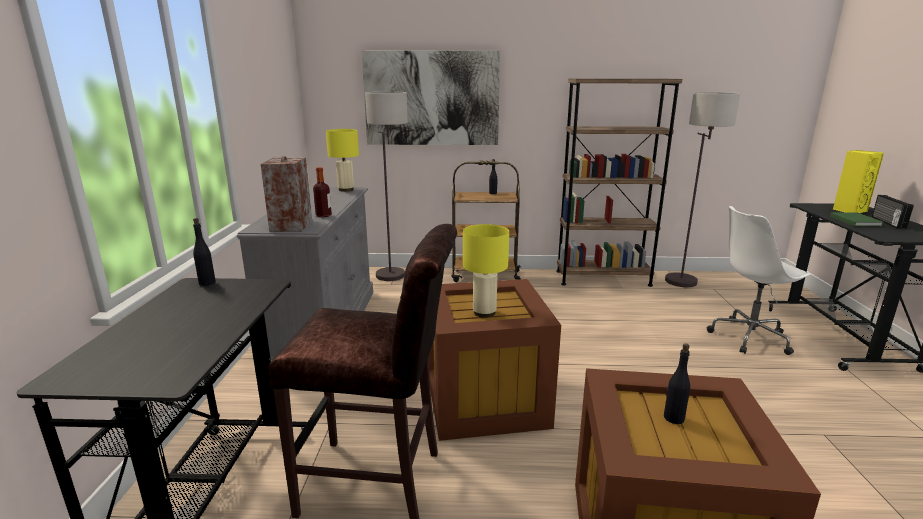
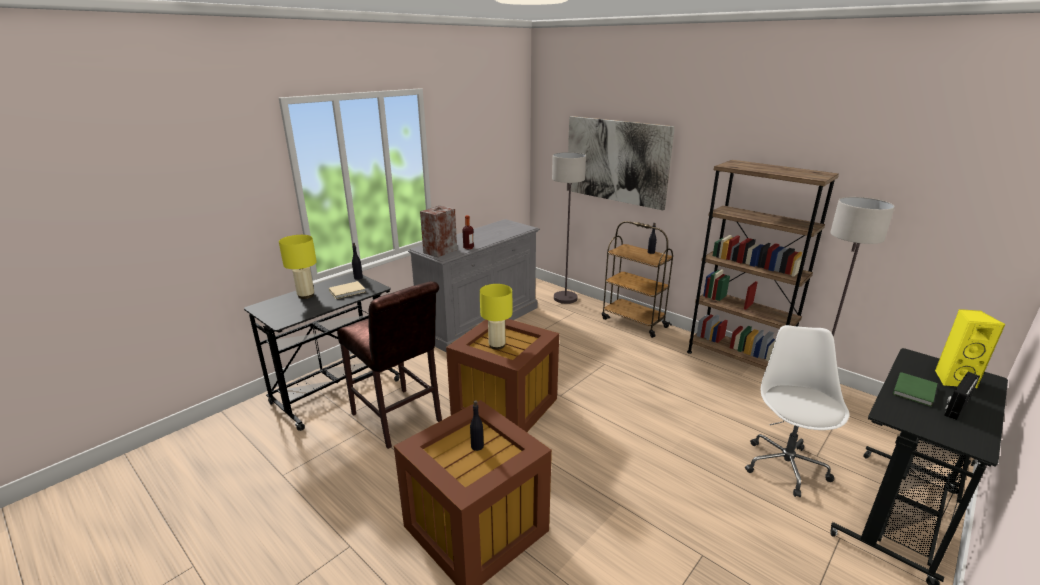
camera: 40 degrees right, 5 degrees up
yellow table lamp [326,129,359,192] -> yellow table lamp moved to [279,235,317,299]
white office chair [707,206,811,355] -> white office chair turned 75 degrees clockwise [745,325,850,497]
none -> beige book [329,281,365,299]

